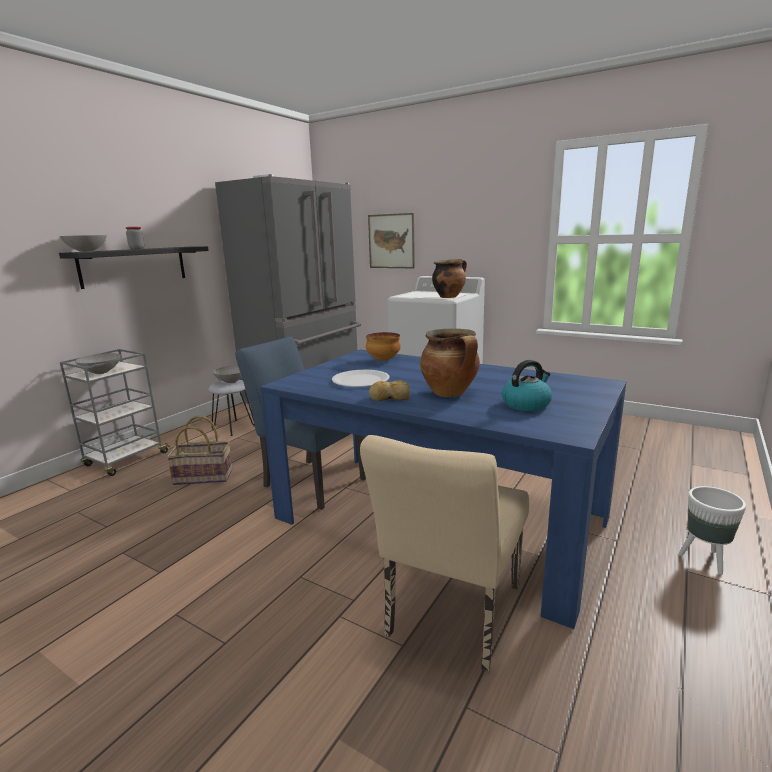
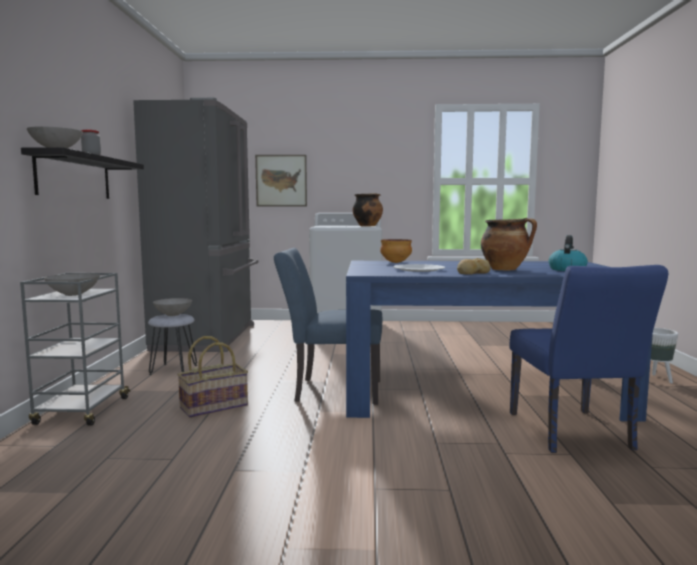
camera: 30 degrees left, 10 degrees down
beige chair [360,435,529,671] -> blue chair [509,265,668,453]

